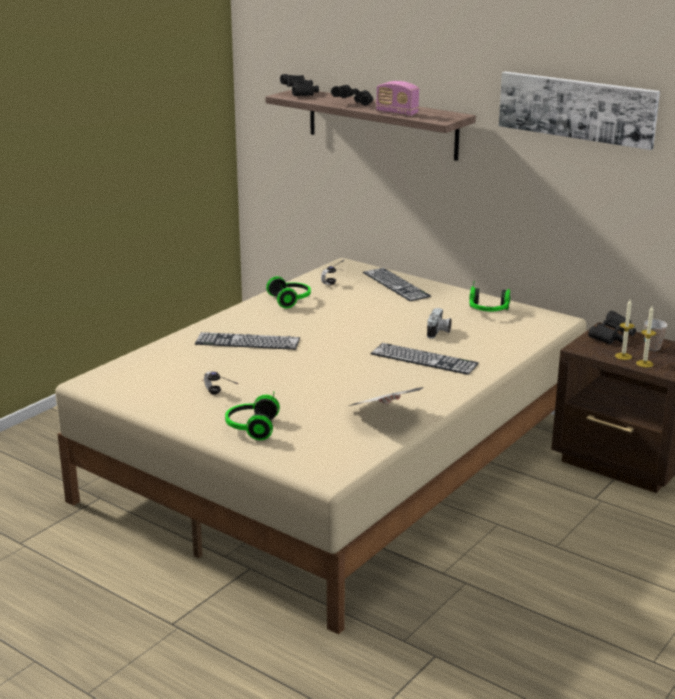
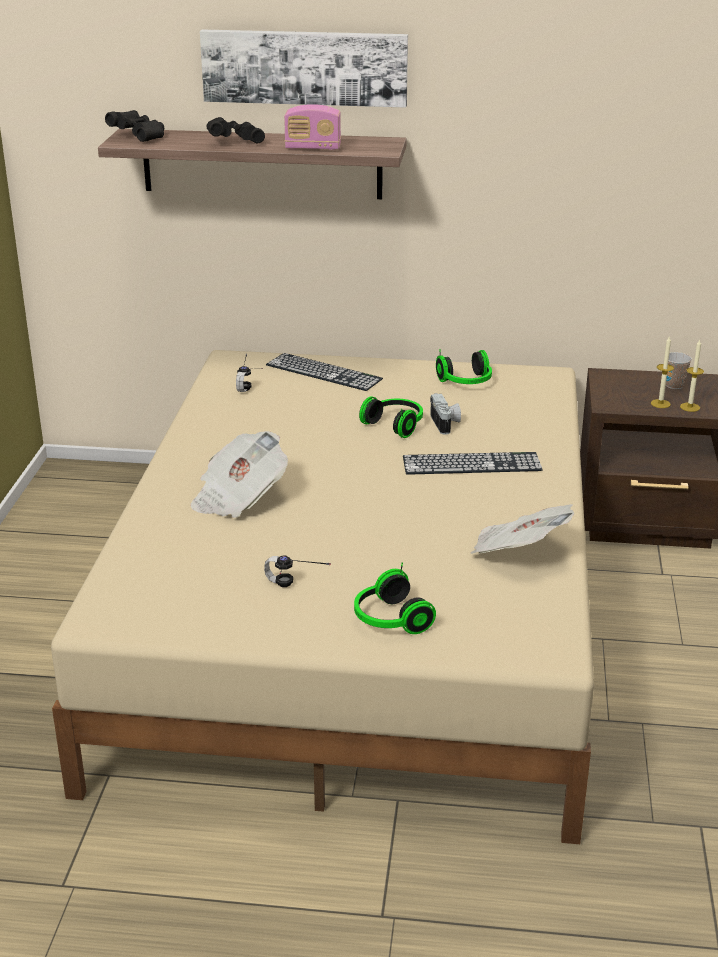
camera: 30 degrees left, 5 degrees up
keyboard [195,332,300,350] -> newspaper [190,431,288,518]
headphones [266,276,311,308] -> headphones moved to [359,396,423,438]
picture [499,71,660,150] -> picture moved to [200,30,408,108]
black binoculars [588,310,636,344] -> none

